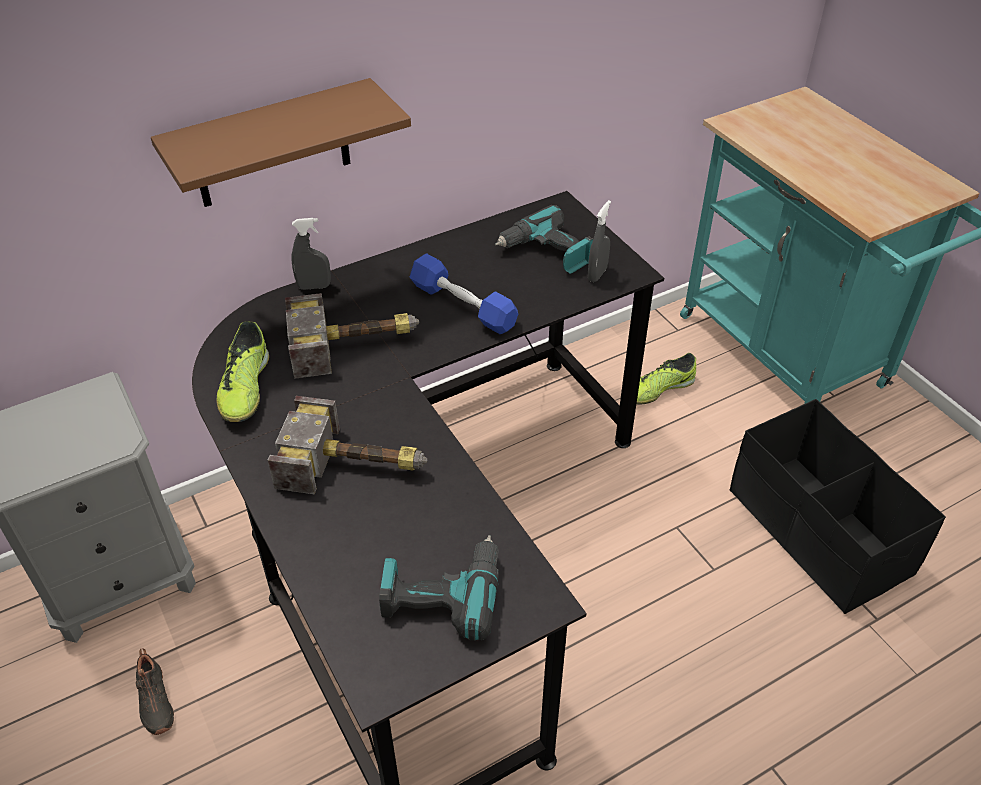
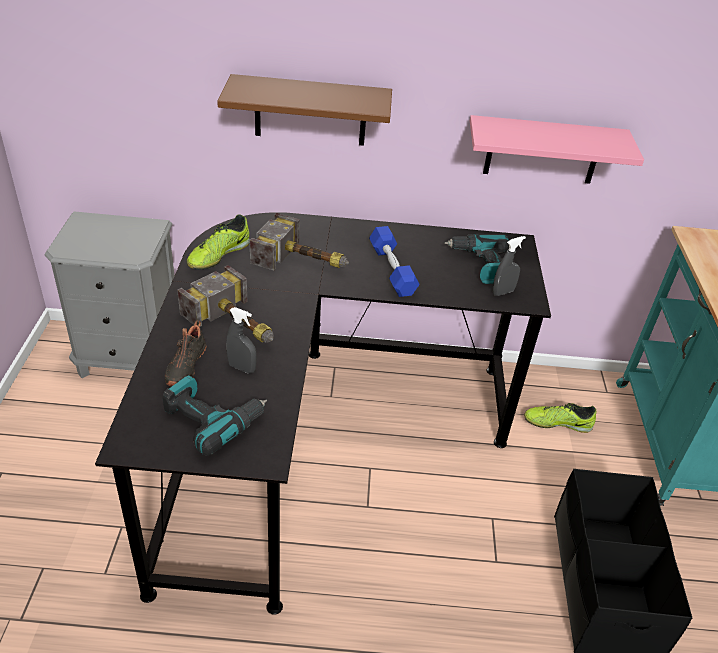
camera: 30 degrees right, 5 degrees down
black shoe [136,648,174,735] -> black shoe moved to [165,320,207,386]
grey spray bottle [291,218,331,290] -> grey spray bottle moved to [226,307,257,373]
none -> pink shelf [470,115,644,184]

